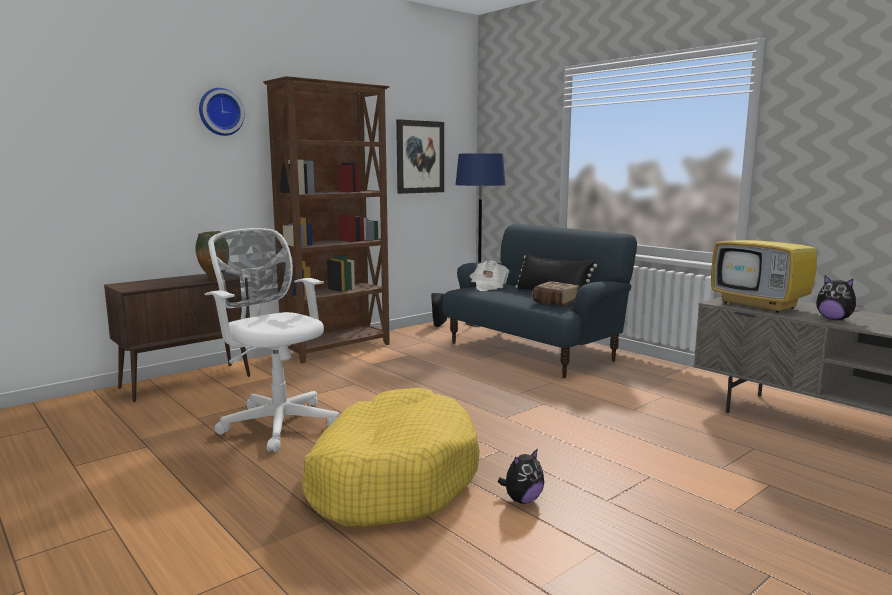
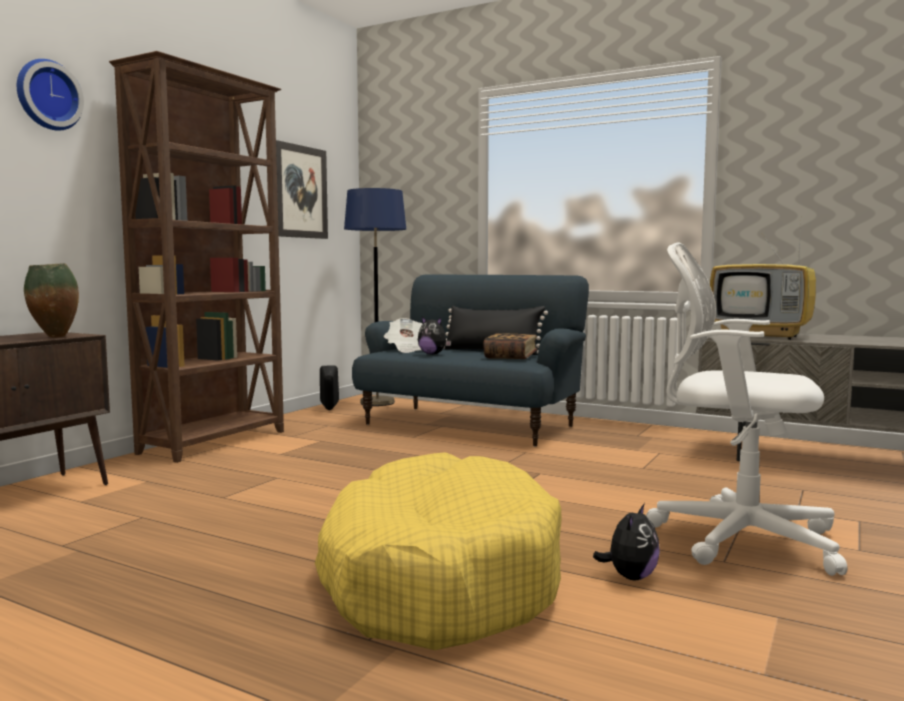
camera: 20 degrees left, 5 degrees down
white office chair [205,228,339,452] -> white office chair moved to [646,242,847,576]
plush toy [816,275,862,320] -> plush toy moved to [418,317,451,355]

